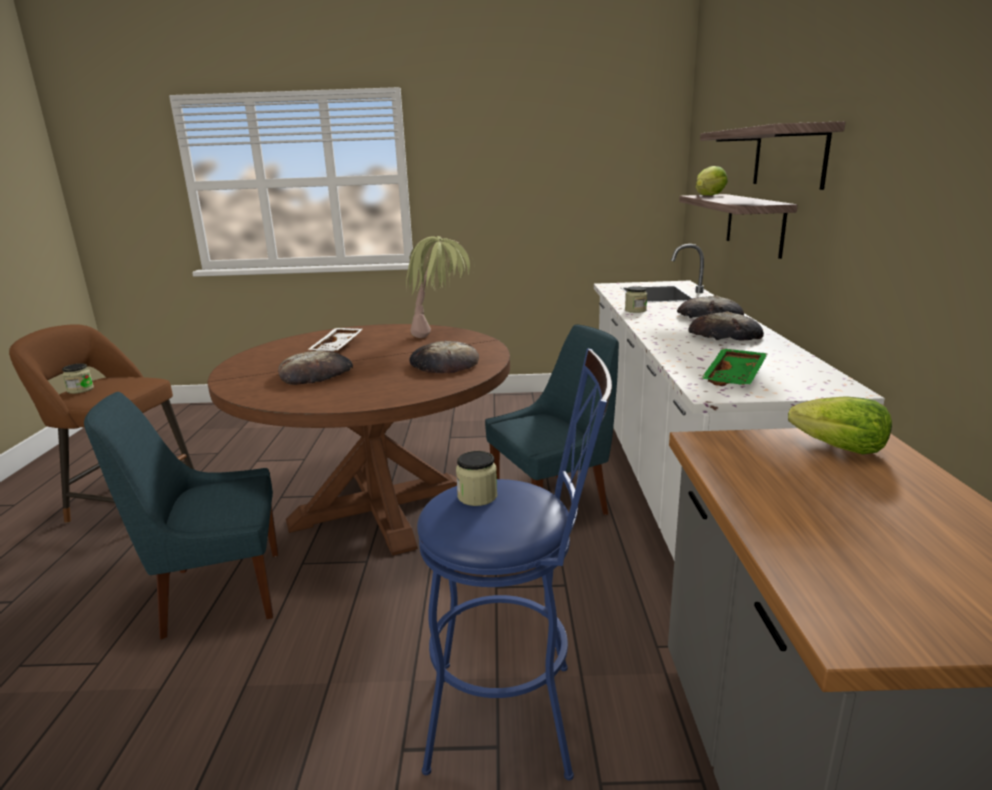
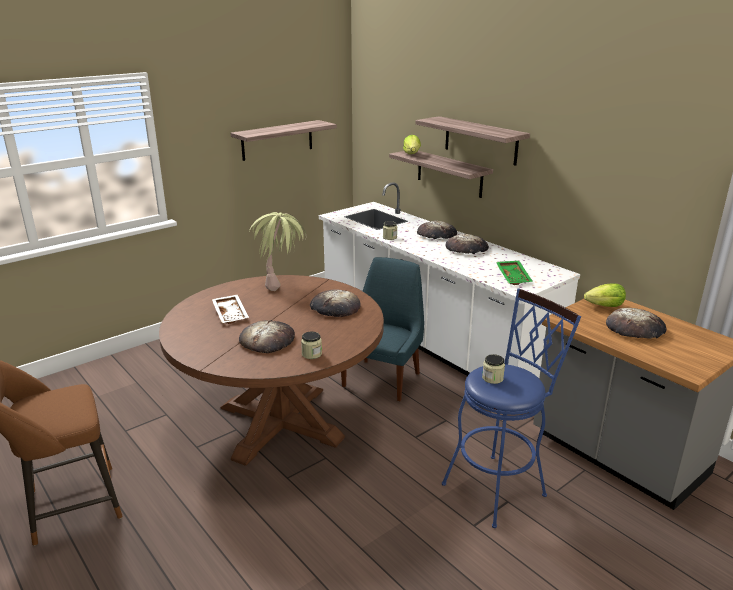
camera: 40 degrees left, 5 degrees up
jar [62,363,94,394] -> jar moved to [301,331,322,359]
blue chair [84,392,278,640] -> none
none -> shelf [231,120,337,161]
none -> bread [606,308,667,339]

